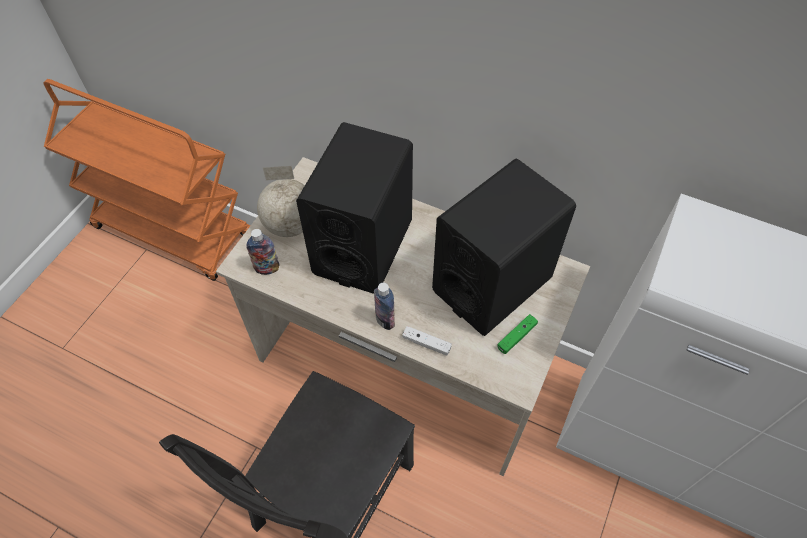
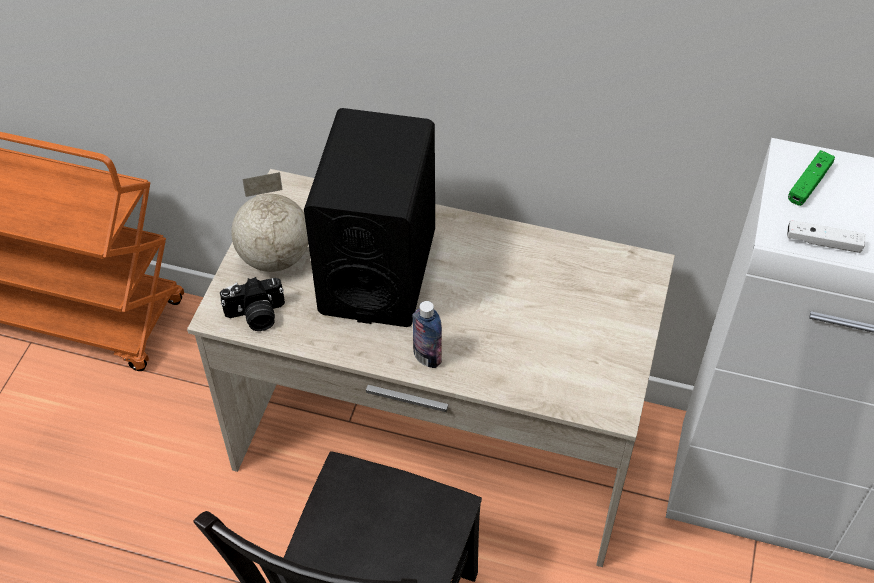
camera: 10 degrees left, 5 degrees down
bottle [246,229,279,275] -> camera [220,277,285,331]
white game controller [402,326,452,356] -> white game controller moved to [787,220,865,253]
black speaker [432,159,576,336] -> none
green game controller [497,314,538,354] -> green game controller moved to [788,150,835,206]

